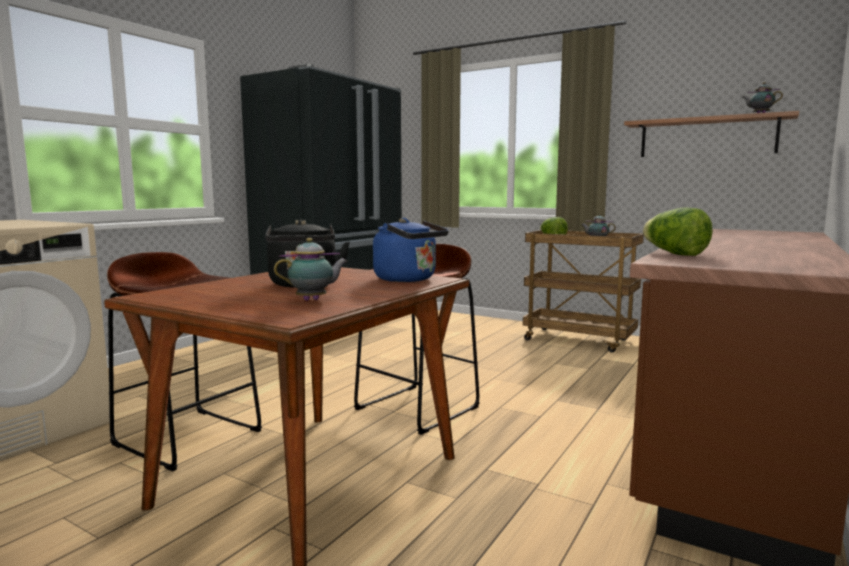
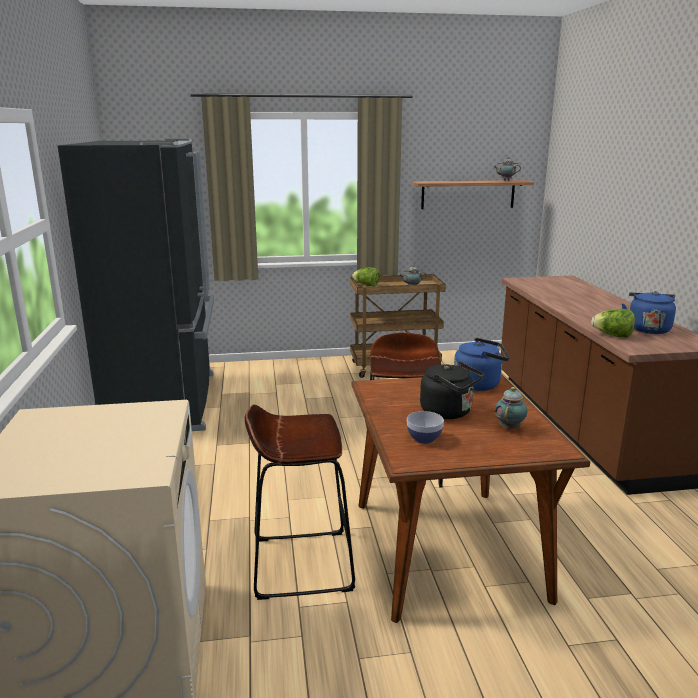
camera: 40 degrees left, 10 degrees up
none -> bowl [407,411,444,444]
none -> blue kettle [622,291,676,334]

